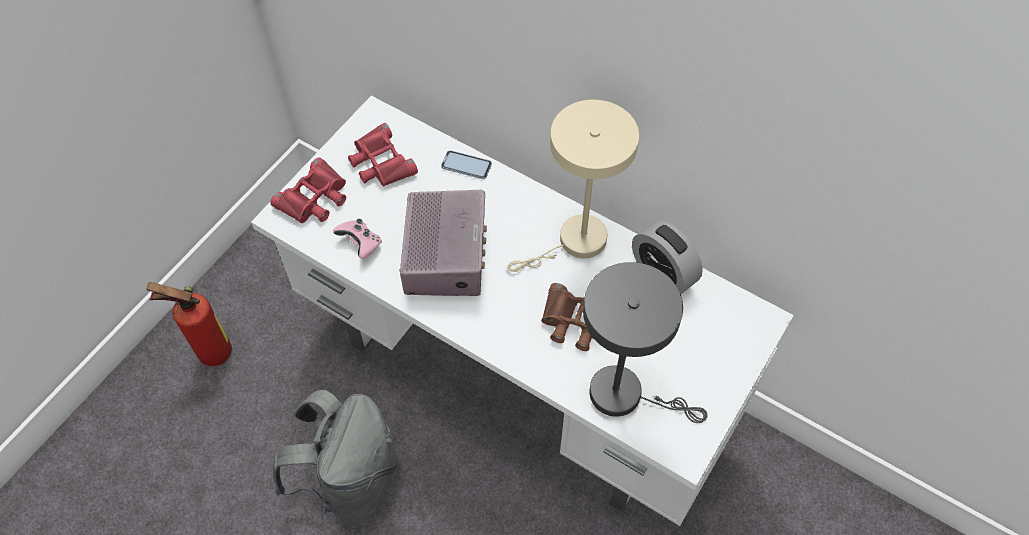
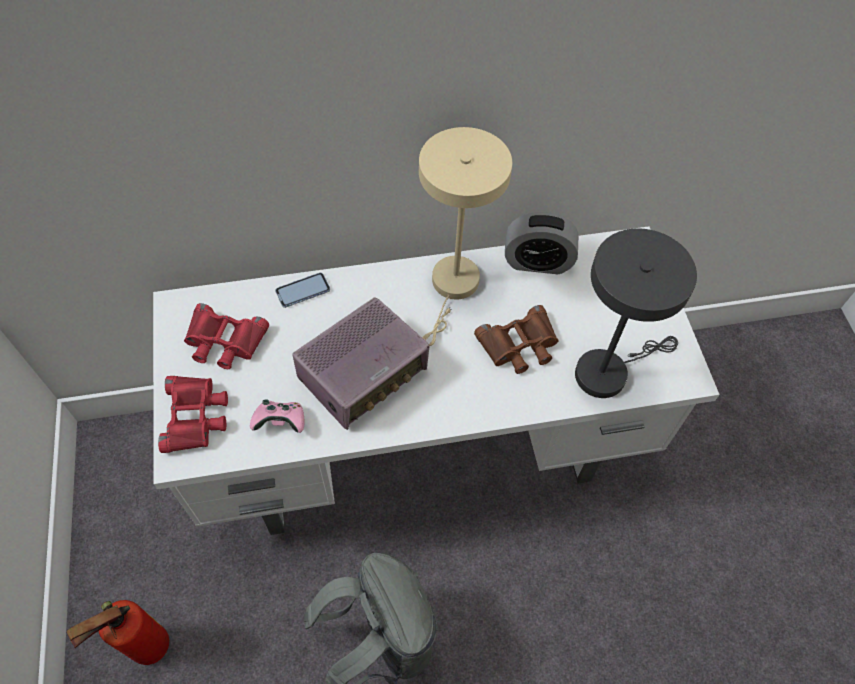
camera: 45 degrees left, 0 degrees up
radio [399,190,487,296] -> radio turned 90 degrees clockwise [292,297,430,430]

